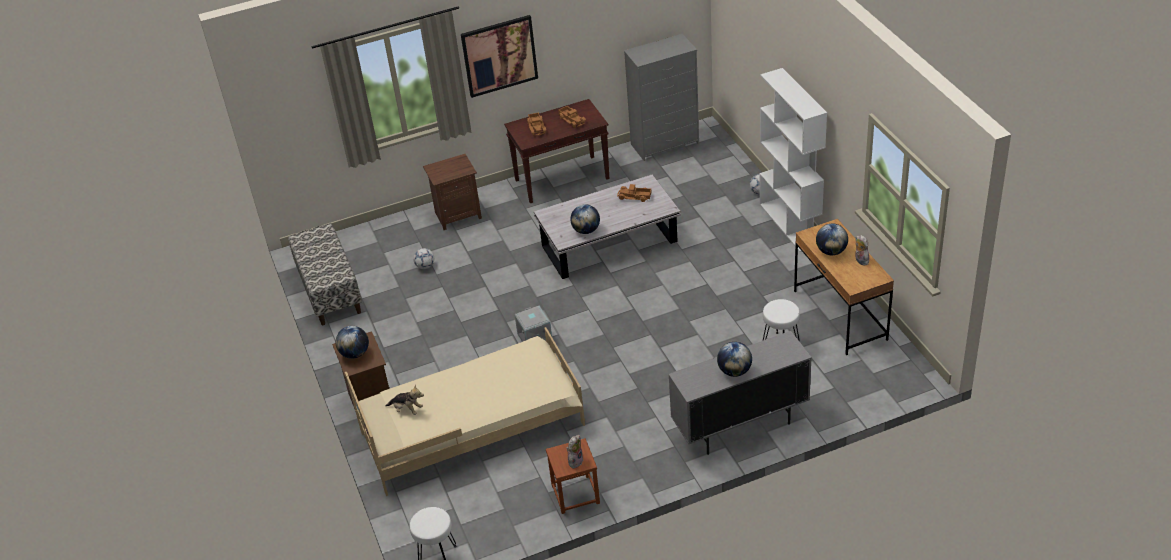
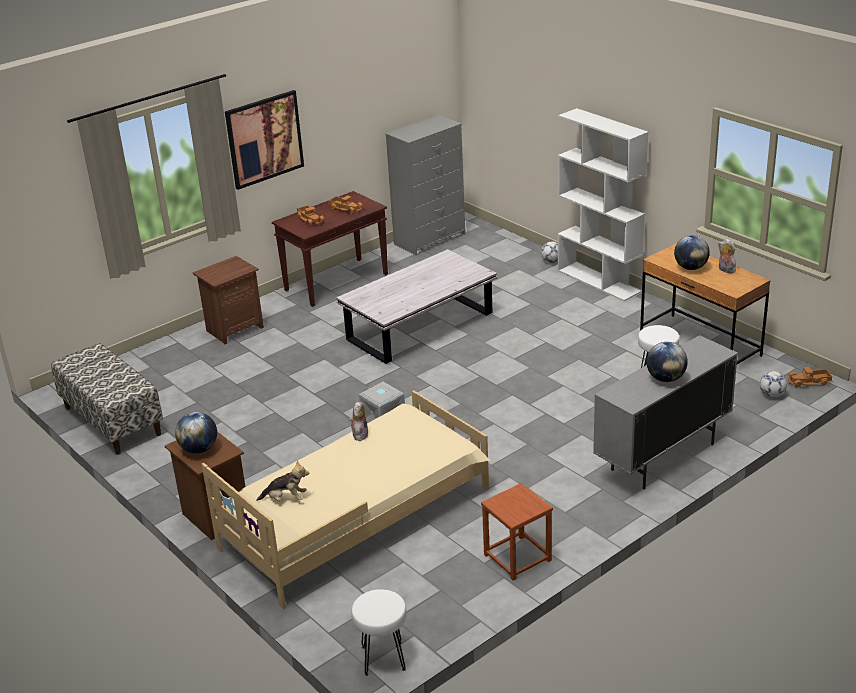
camera: 20 degrees left, 10 degrees down
football [413,248,434,269] -> football moved to [760,371,787,397]
plush toy [566,435,584,469] -> plush toy moved to [349,401,369,441]
globe [570,204,600,234] -> none
toy truck [617,184,651,202] -> toy truck moved to [788,367,832,388]

